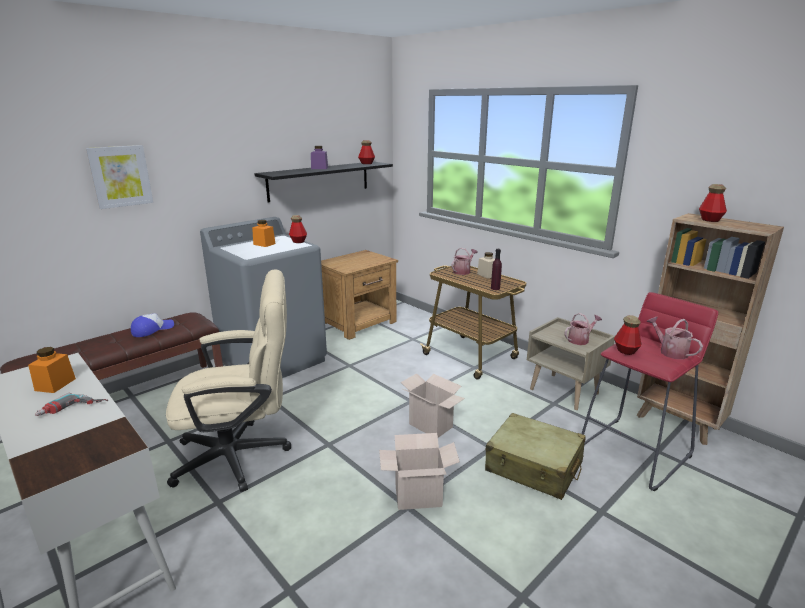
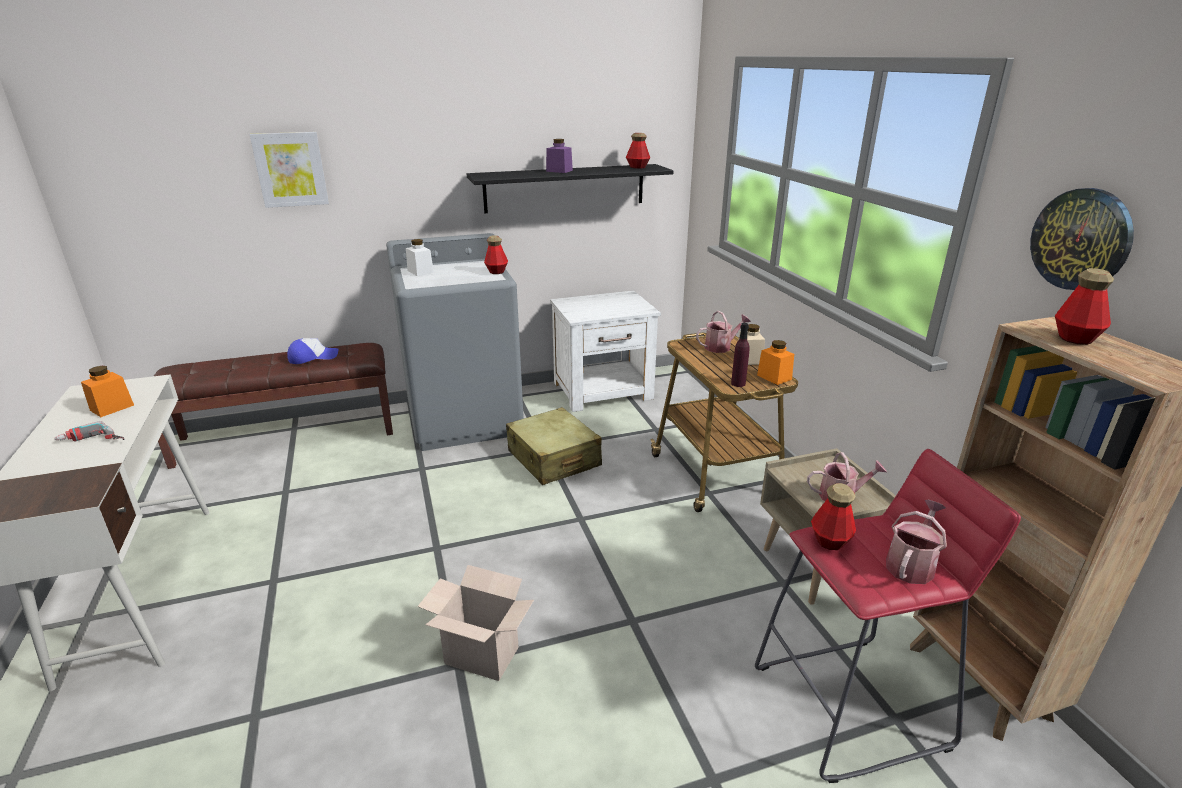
camera: 25 degrees right, 5 degrees up
beige office chair [166,269,291,492] -> none
orange jar [252,220,275,247] -> orange jar moved to [757,340,794,385]
brown nightstand [321,250,398,340] -> white nightstand [550,291,661,412]
cardboard box [401,373,465,438] -> none
beige suitcase [485,413,586,500] -> beige suitcase moved to [506,407,602,485]
watering can [646,317,703,359] -> watering can turned 45 degrees clockwise [886,500,947,584]
none -> white jar [406,239,434,276]
none -> wall clock [1030,188,1134,290]

